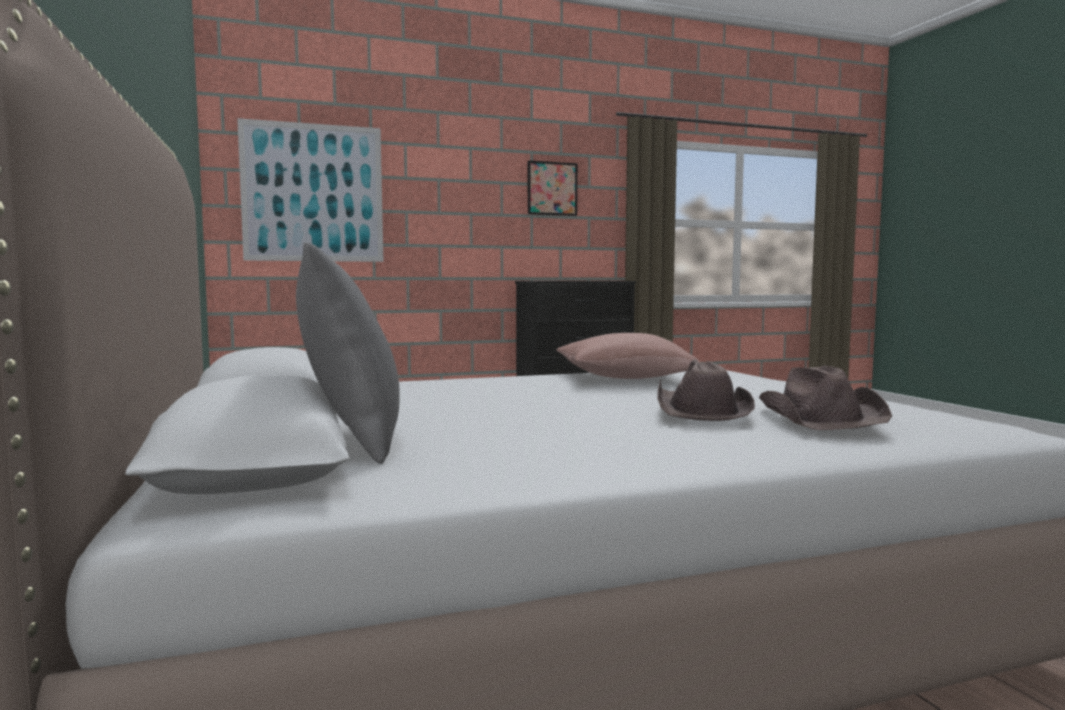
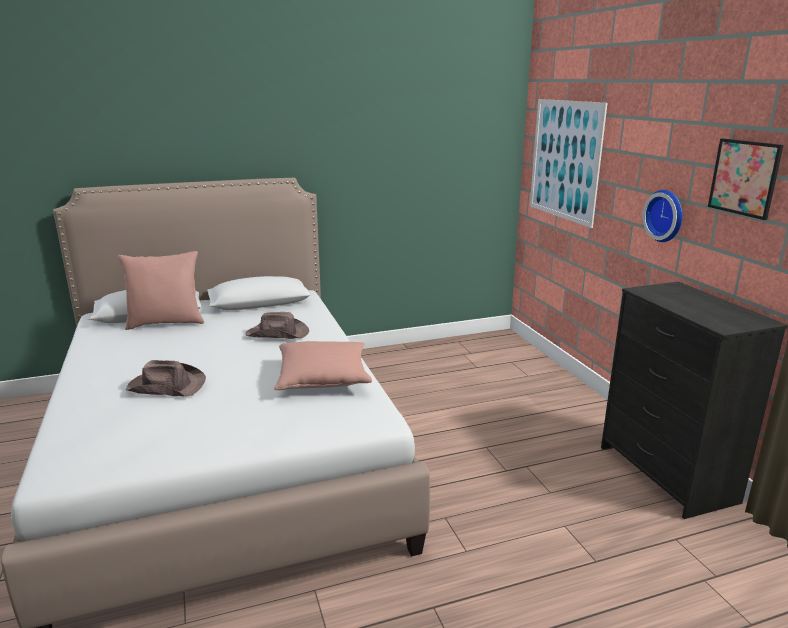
camera: 90 degrees right, 15 degrees up
grey pillow [296,242,400,464] -> pink pillow [118,251,204,330]
brown hat [759,365,892,430] -> brown hat moved to [246,312,309,339]
none -> wall clock [642,190,683,242]

